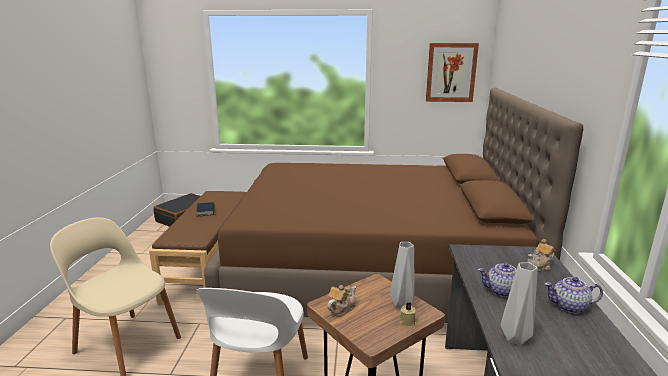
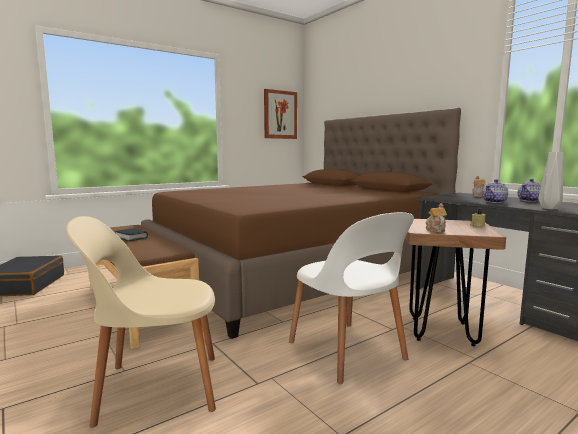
camera: 40 degrees left, 10 degrees down
grey vase [390,242,415,309] -> none

